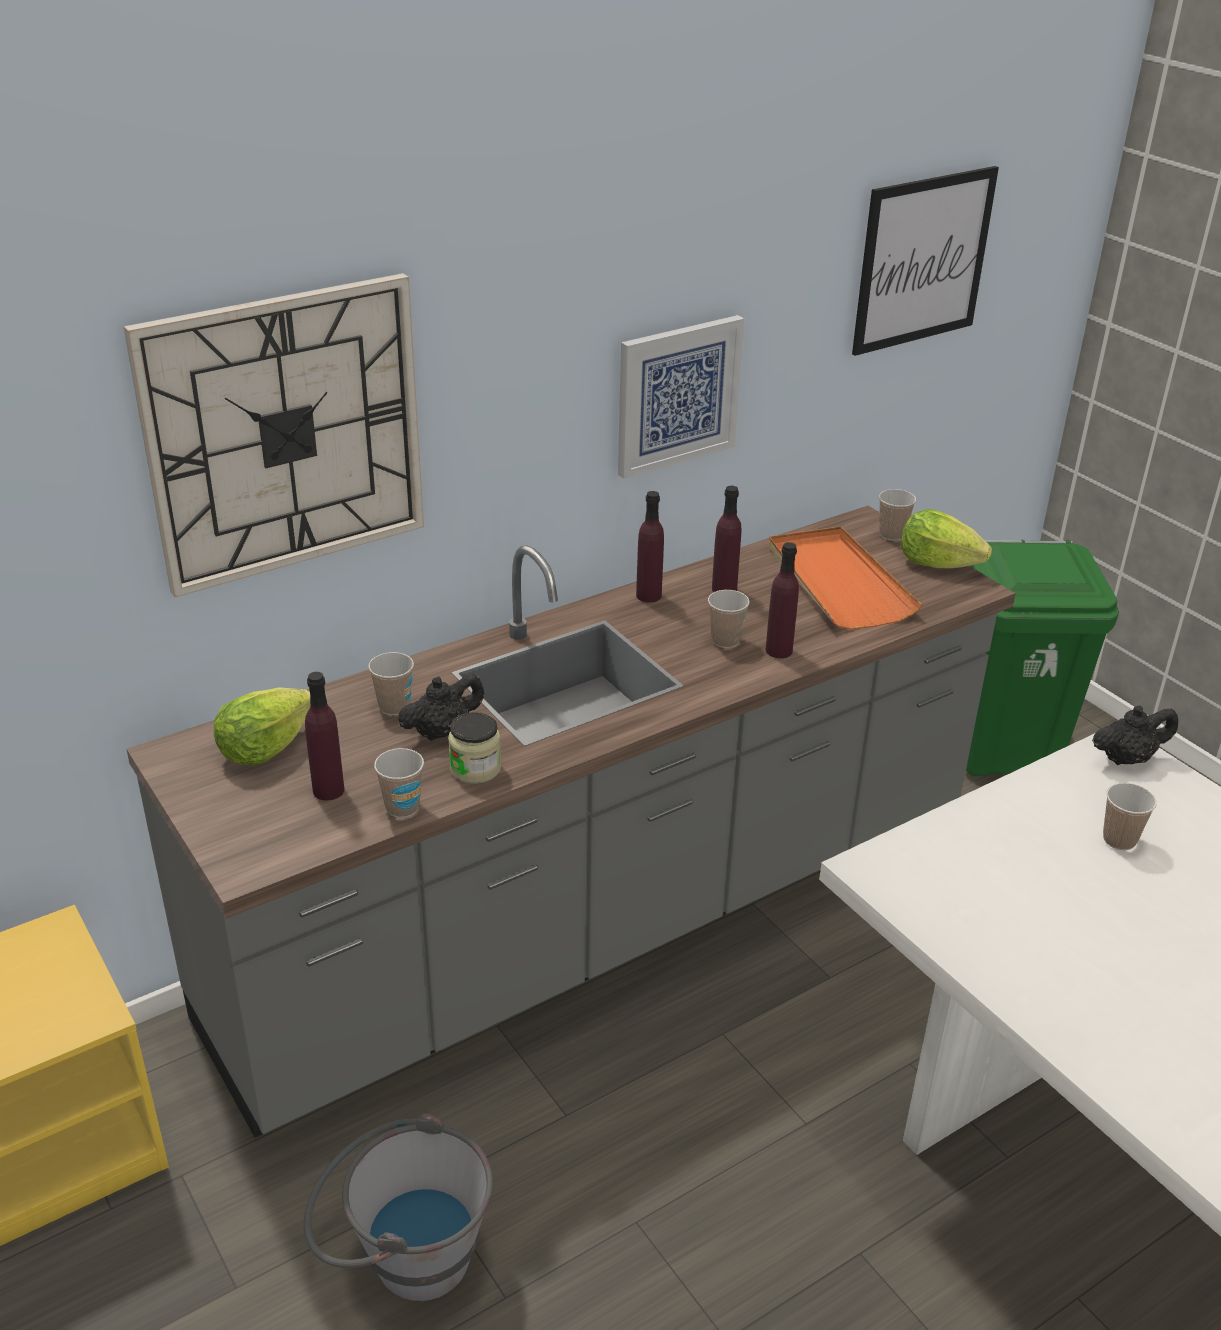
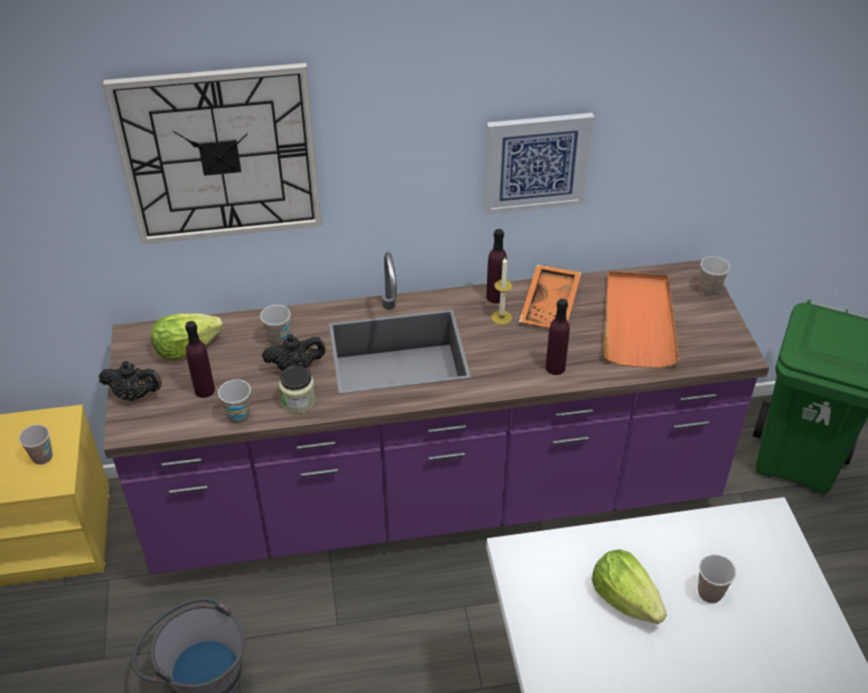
camera: 25 degrees right, 10 degrees up
grey counter [127,506,1016,1138] -> purple counter [104,252,769,575]
cup [708,590,750,648] -> cup moved to [19,425,53,465]
purple bottle [712,486,742,592] -> orange tray [519,265,582,328]
picture [852,166,999,356] -> none
lettuce [901,509,992,568] -> lettuce moved to [592,549,667,624]
black teapot [1092,705,1178,765] -> black teapot moved to [99,361,162,401]
none -> candle [491,258,513,325]

